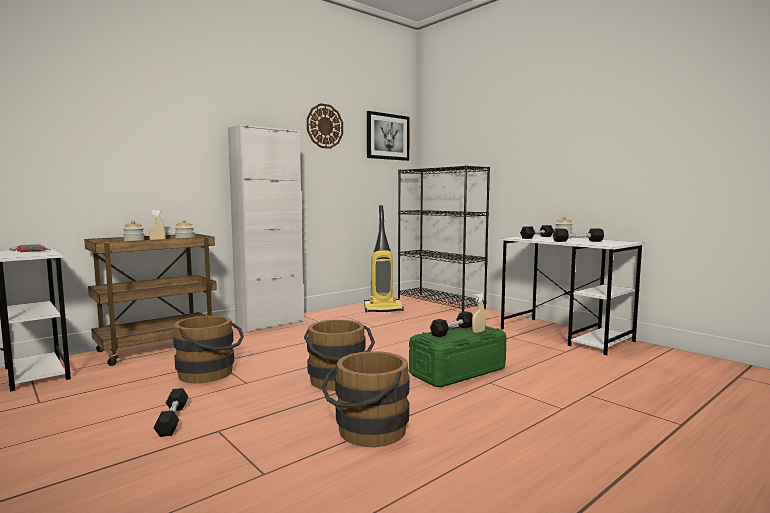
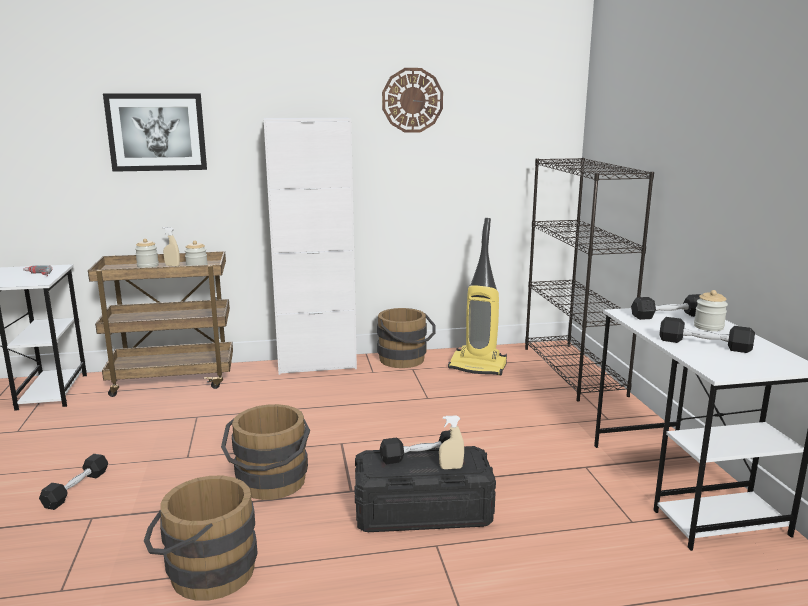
camera: 30 degrees right, 10 degrees up
brown bucket [173,315,244,383] -> brown bucket moved to [377,308,435,368]
picture [367,111,410,161] -> picture moved to [103,93,207,172]
green storage box [409,326,507,387] -> black storage box [354,446,496,532]

